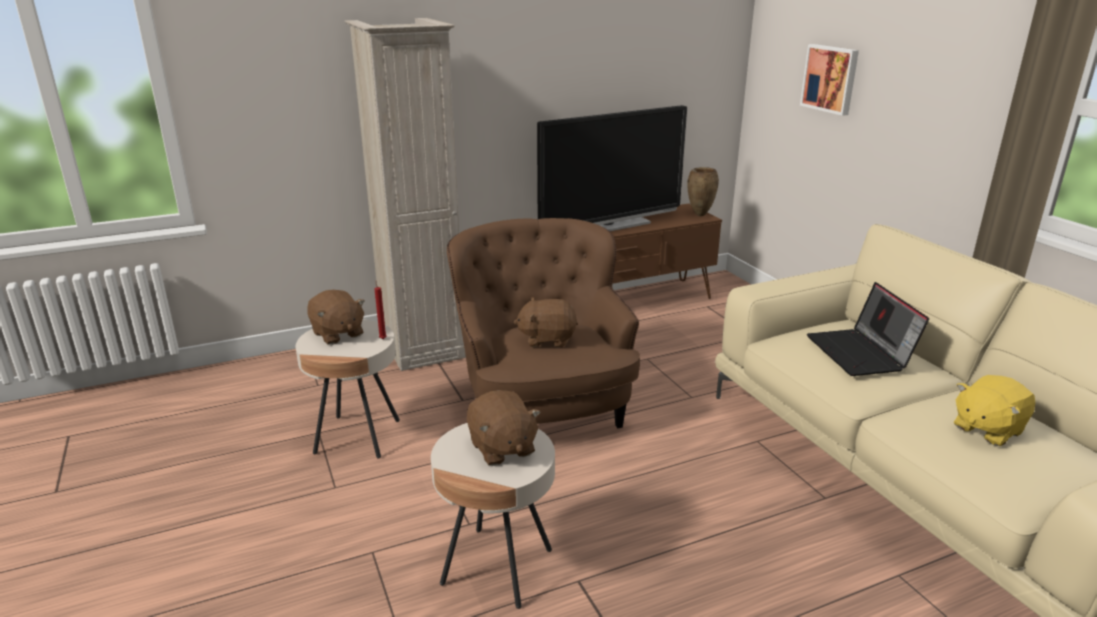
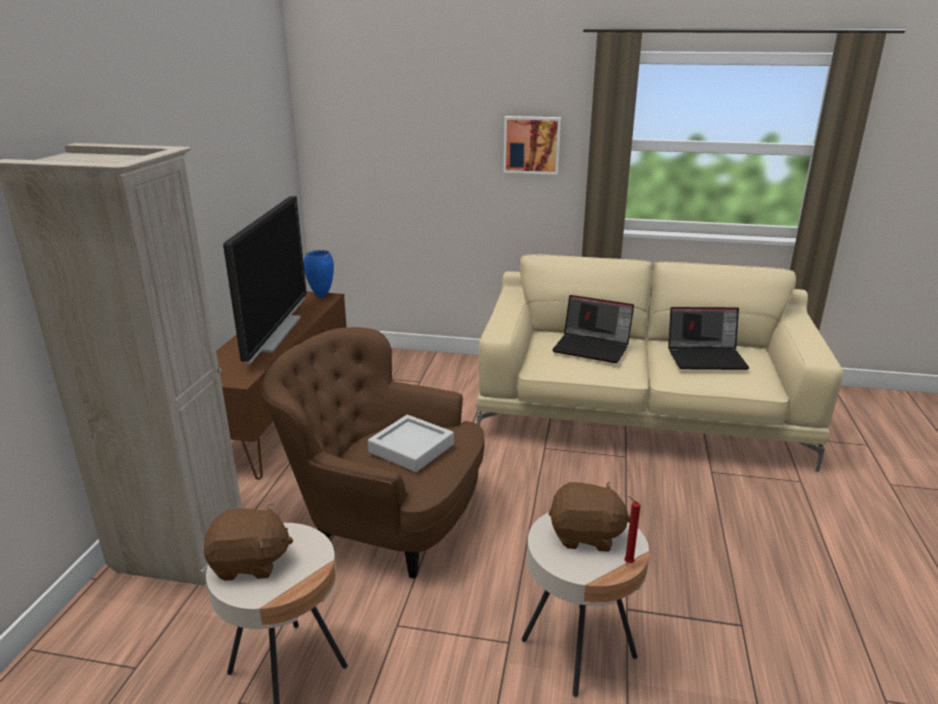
camera: 55 degrees left, 0 degrees up
red candle [375,280,387,339] -> red candle moved to [624,496,641,563]
brown plush toy [514,297,578,348] -> grey tray [368,415,454,472]
brown vase [687,167,719,216] -> blue vase [304,250,334,298]
picture [800,44,859,116] -> picture moved to [503,116,561,175]
yellow plush toy [954,375,1035,446] -> laptop [668,307,749,370]

